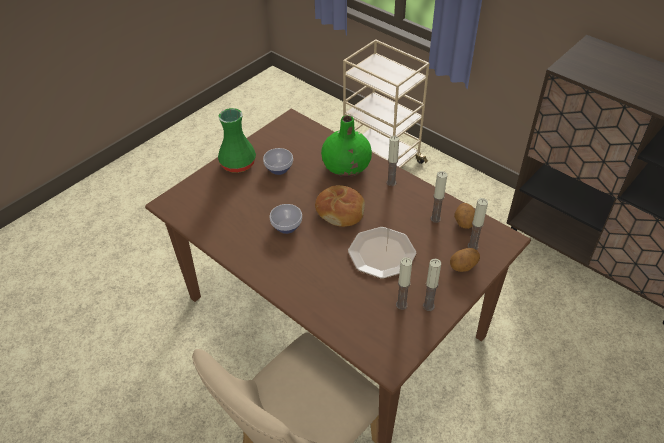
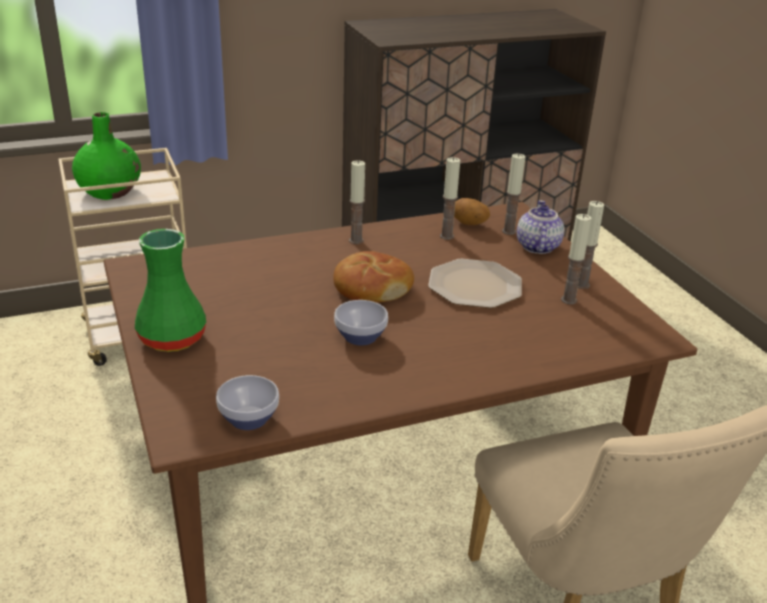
camera: 65 degrees left, 15 degrees down
bowl [263,148,293,175] -> bowl moved to [216,375,279,430]
green vase [321,115,372,177] -> green vase moved to [72,112,141,200]
potato [450,248,480,272] -> teapot [517,200,564,254]

